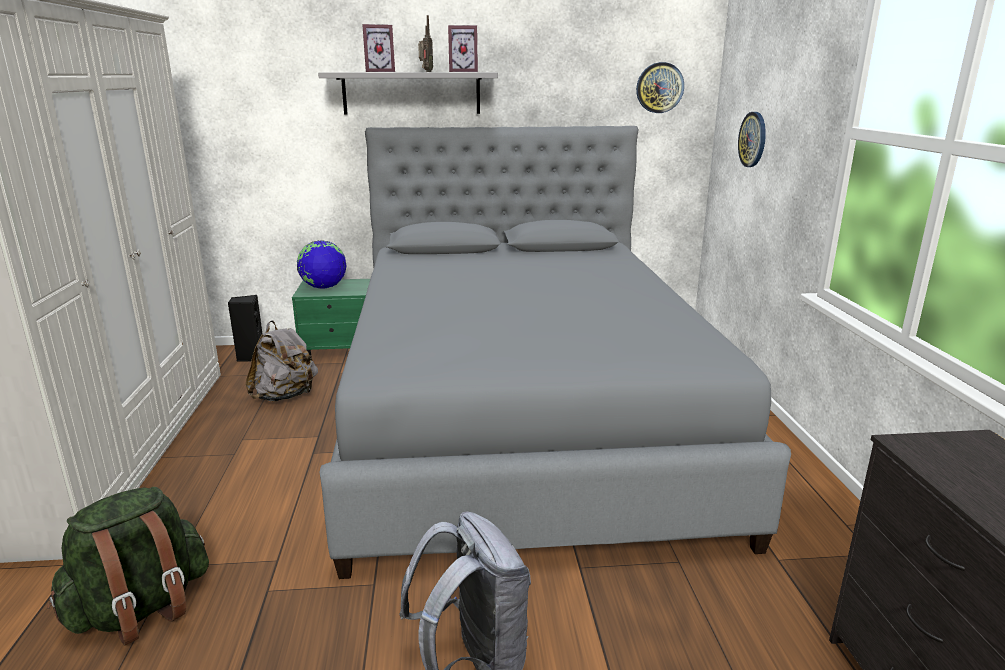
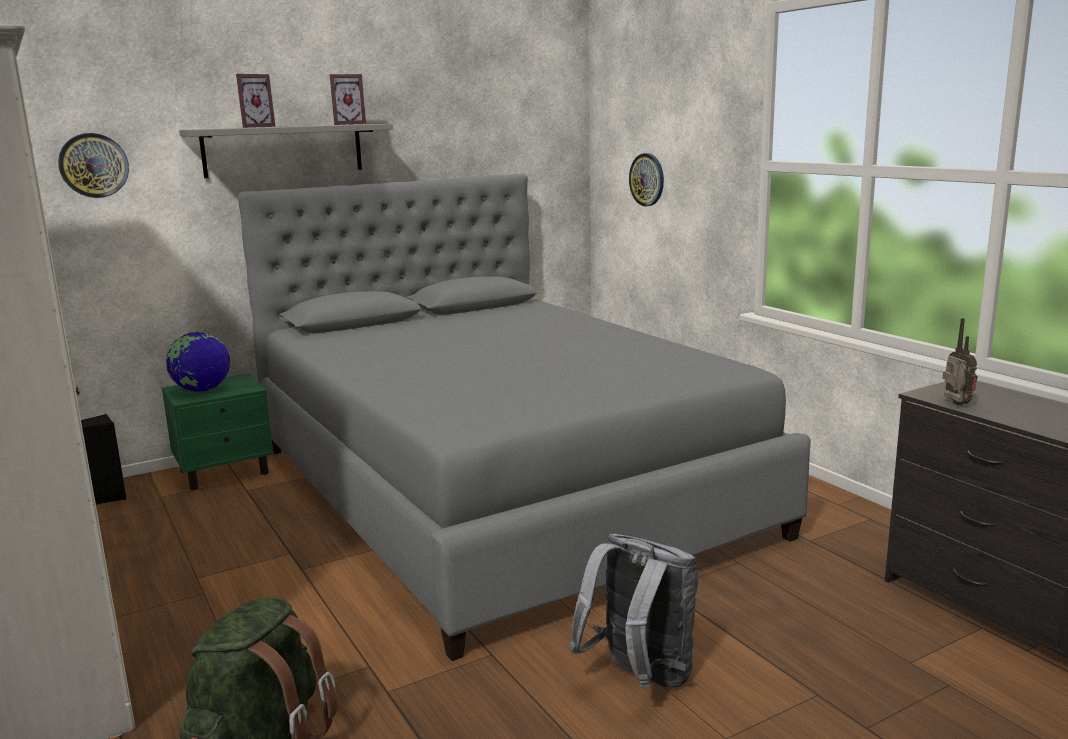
camera: 25 degrees left, 5 degrees down
grey backpack [245,321,318,402] -> none
radio [418,15,433,72] -> radio moved to [943,318,978,405]
wall clock [636,62,684,113] -> wall clock moved to [58,133,129,198]

